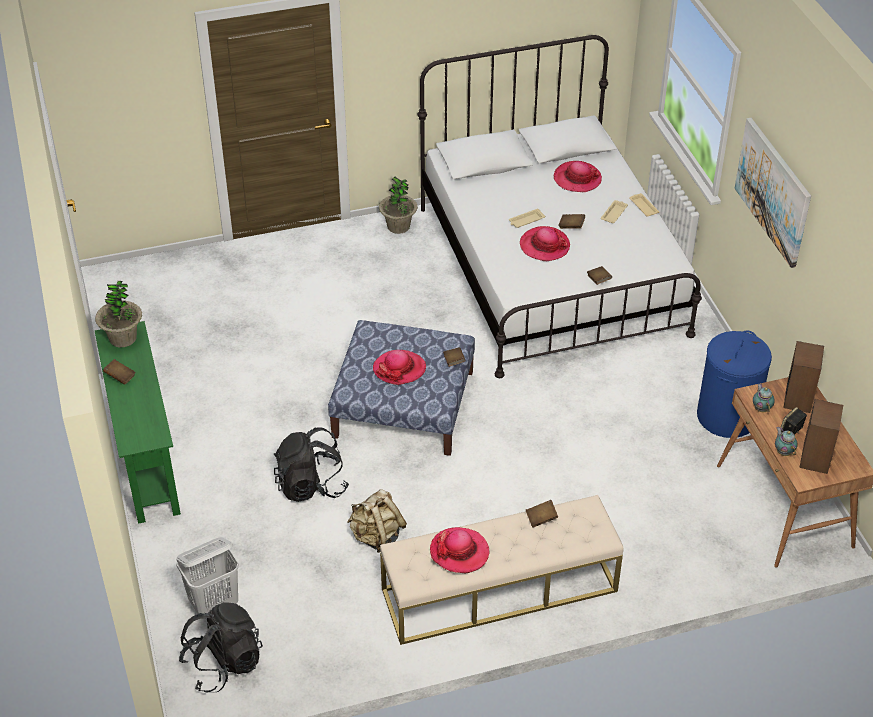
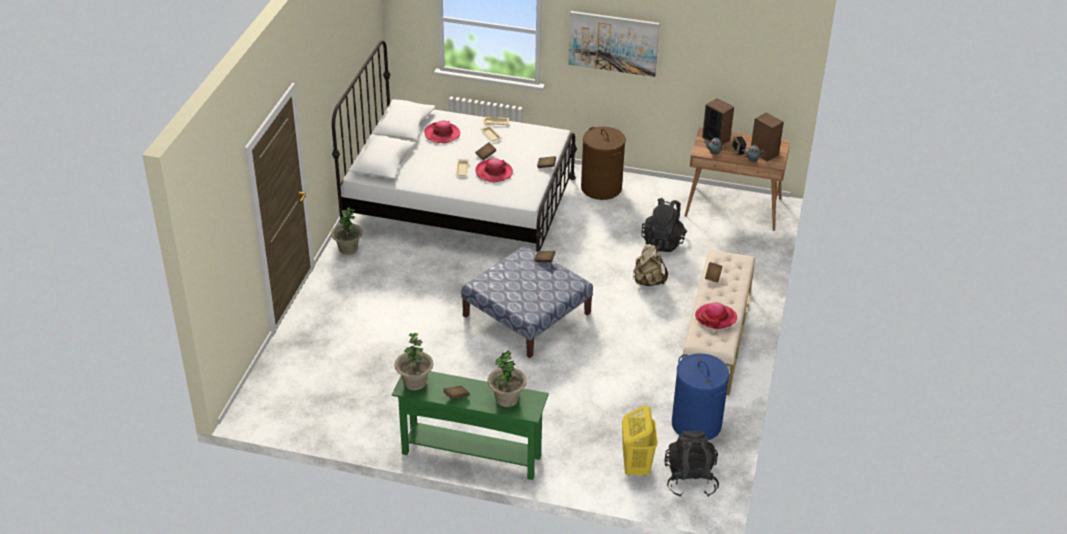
camera: 60 degrees left, 5 degrees down
white laundry basket [176,537,239,619] -> yellow laundry basket [622,405,658,476]
black backpack [274,427,349,502] -> black backpack moved to [641,198,687,252]
beige backpack [347,489,407,553] -> beige backpack moved to [633,244,668,286]
hat [373,350,426,385] -> none
blue laundry basket [697,330,772,438] -> blue laundry basket moved to [672,353,729,441]
none -> potted plant [487,350,527,407]
none -> brown laundry basket [581,127,626,200]

